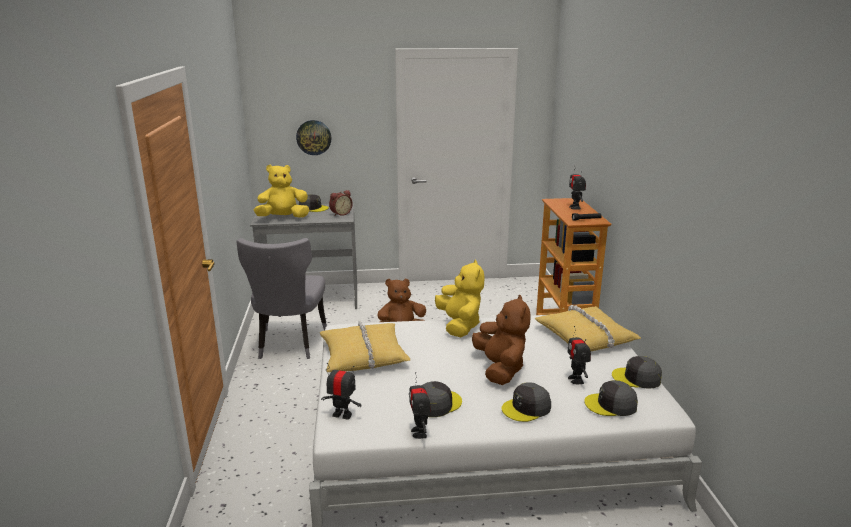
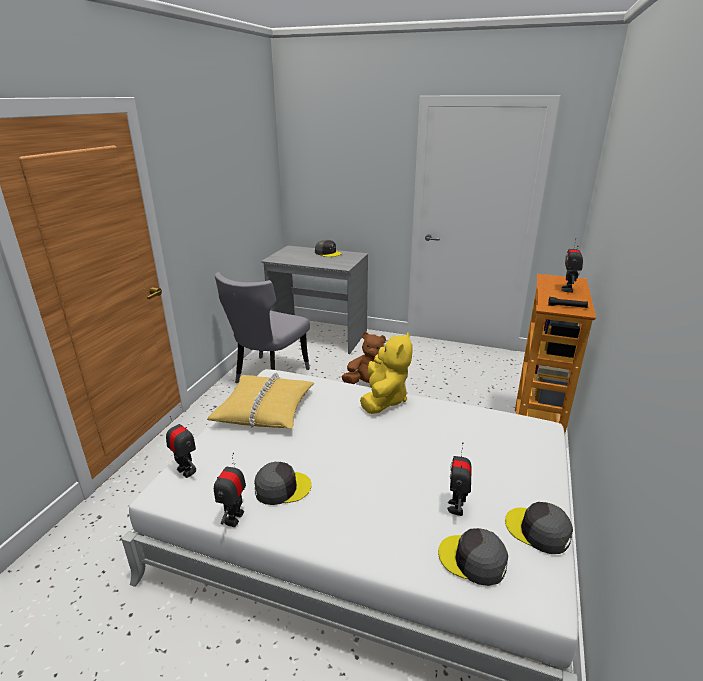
camera: 25 degrees right, 5 degrees up
yellow plush toy [254,165,310,218] -> none
wall clock [296,120,331,155] -> none
alarm clock [329,190,353,216] -> none
brown plush toy [472,295,531,385] -> none
grey cap [501,382,551,422] -> none
yellow pillow [535,305,641,351] -> none

